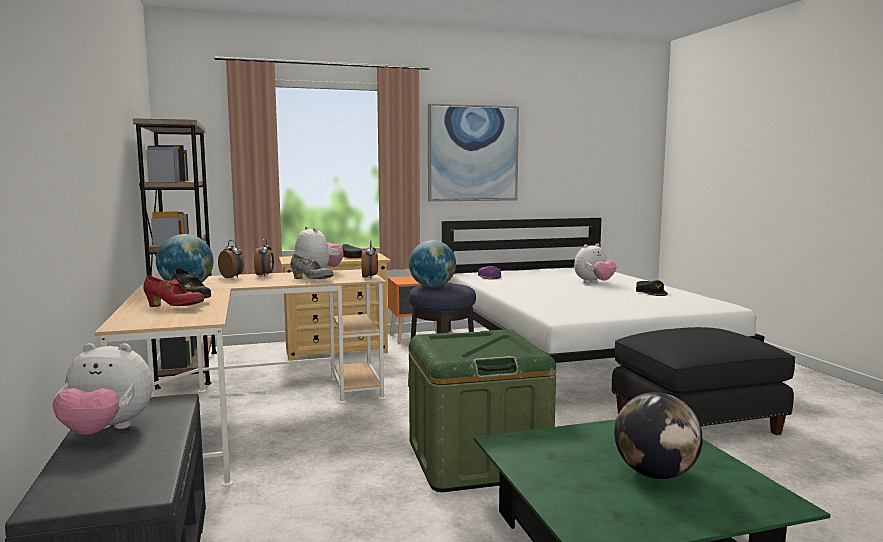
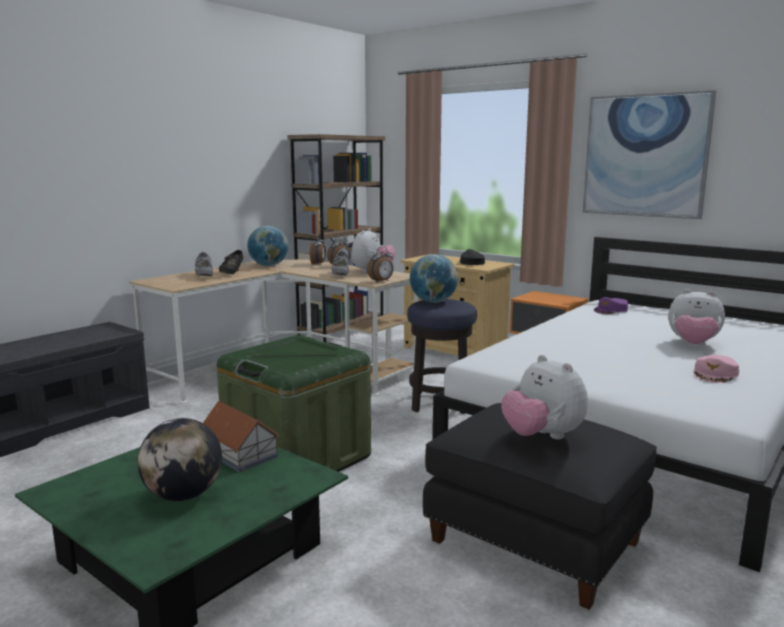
camera: 55 degrees right, 5 degrees up
plush toy [52,343,153,435] -> plush toy moved to [501,355,588,440]
red shoe [143,276,204,307] -> grey shoe [195,252,213,277]
black cap [636,280,668,296] -> pink cap [693,355,739,383]
none -> toy house [203,401,279,472]

